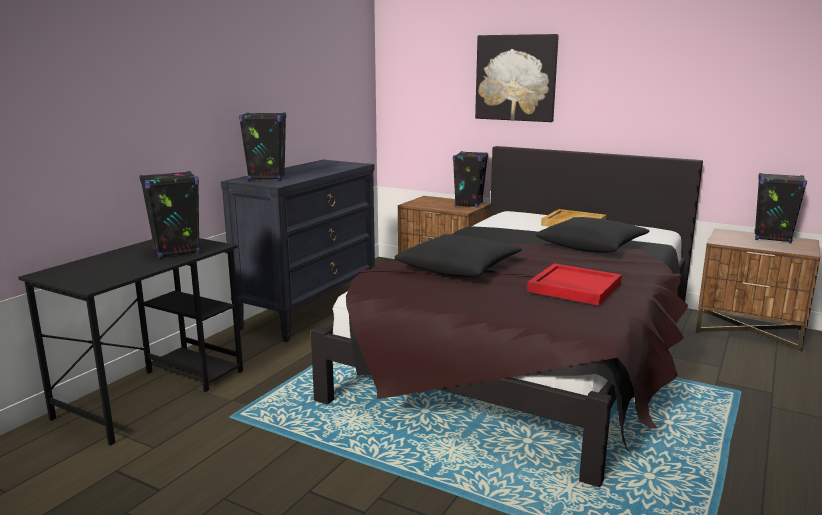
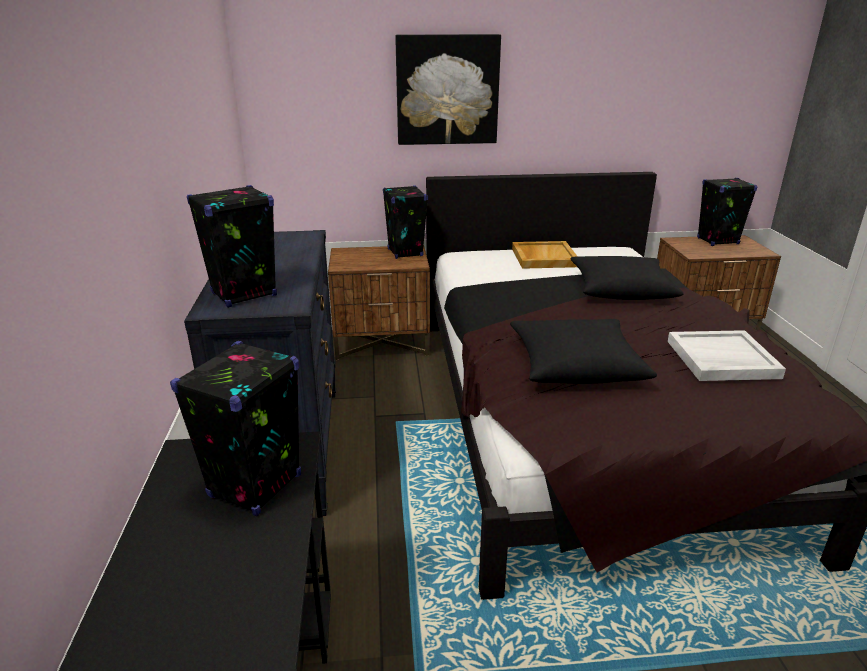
camera: 35 degrees left, 10 degrees up
red tray [527,263,622,305] -> white tray [668,330,786,381]

